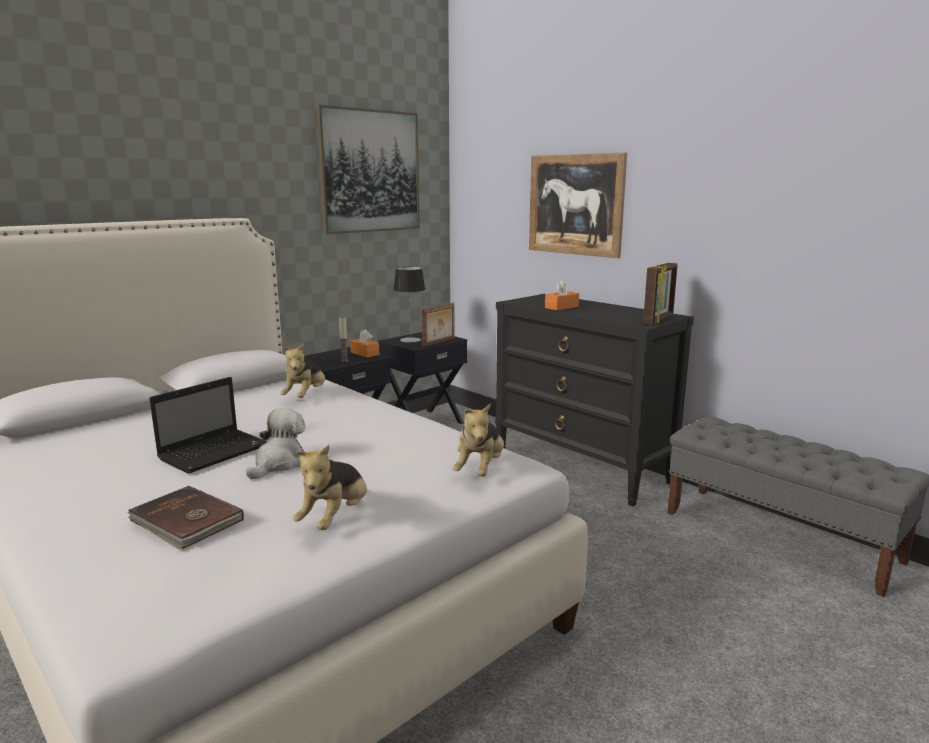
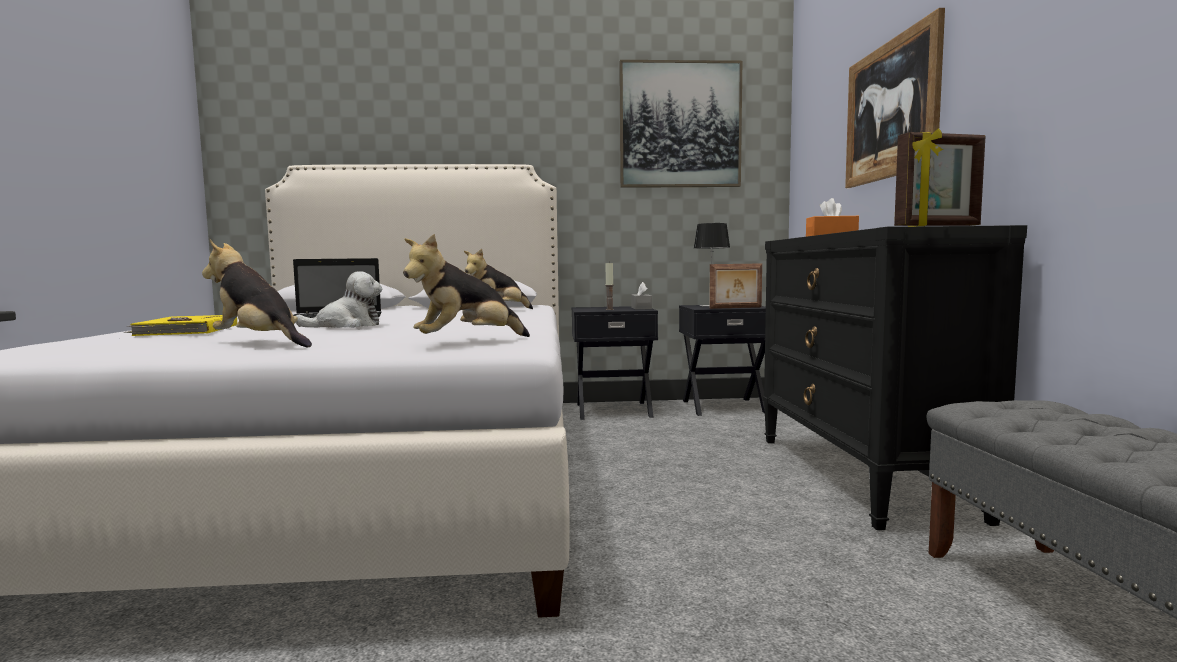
camera: 40 degrees right, 10 degrees down
brown book [127,486,244,549] -> yellow book [124,315,237,336]
plush toy [293,445,367,530] -> plush toy turned 60 degrees clockwise [202,239,312,347]
orange tissue box [350,330,379,358] -> grey tissue box [631,282,652,310]

